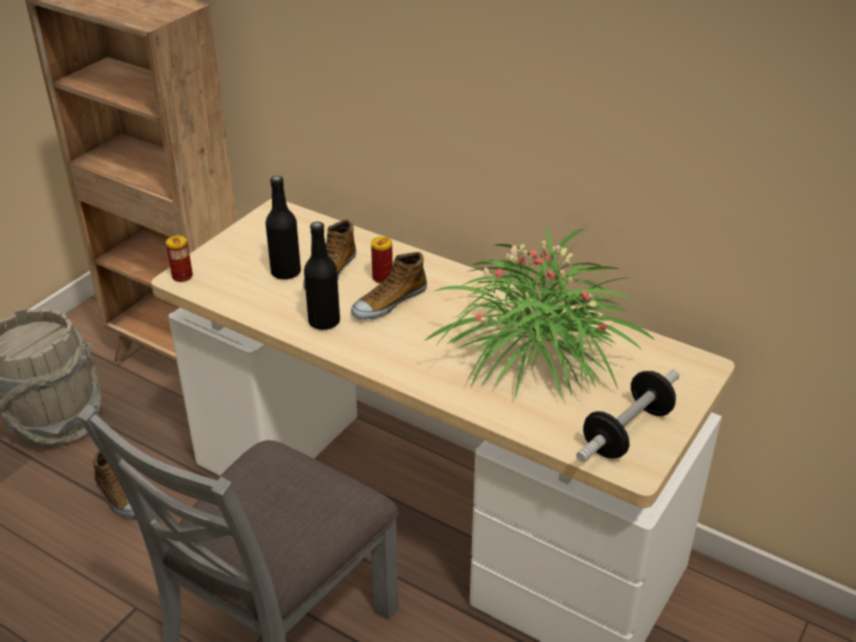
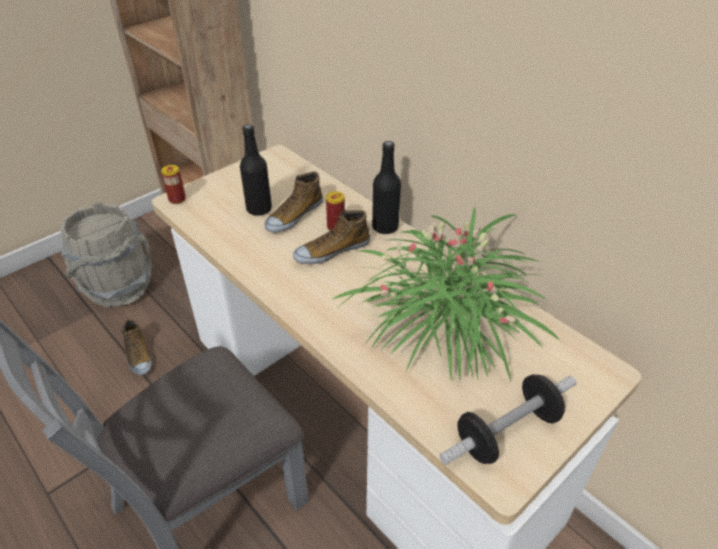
camera: 15 degrees right, 5 degrees up
black bottle [304,221,340,330] -> black bottle moved to [372,141,401,234]

